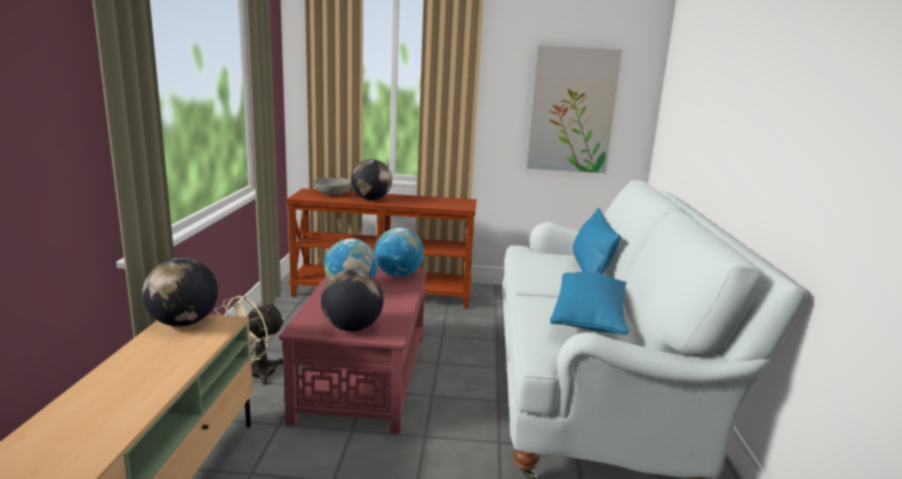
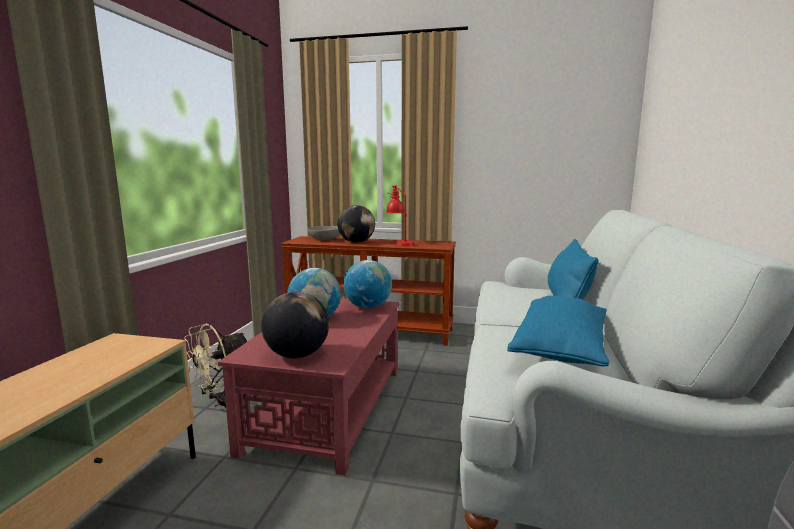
camera: 10 degrees right, 5 degrees down
globe [142,258,218,327] -> none
picture [526,45,622,173] -> none
none -> red table lamp [386,185,415,247]

